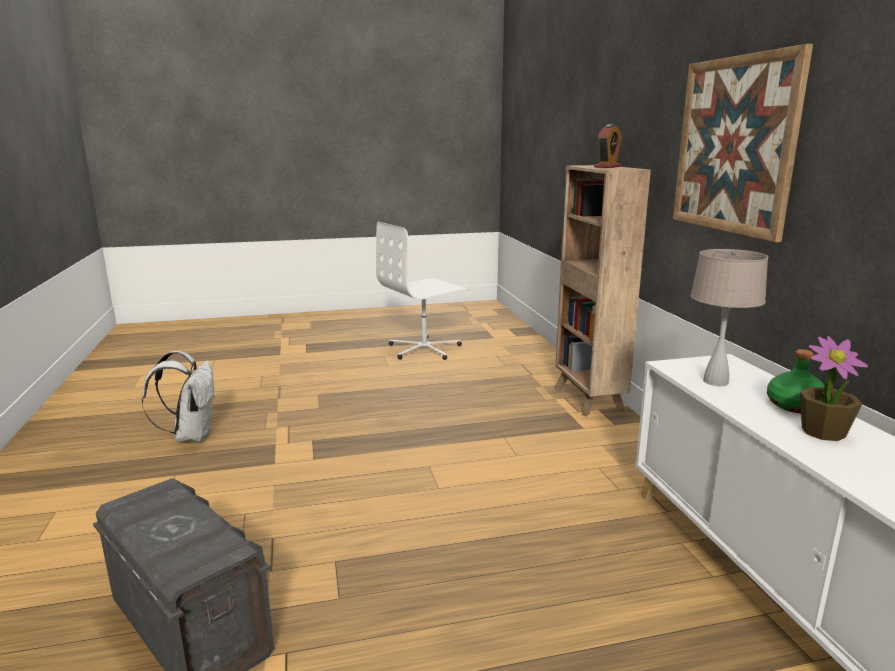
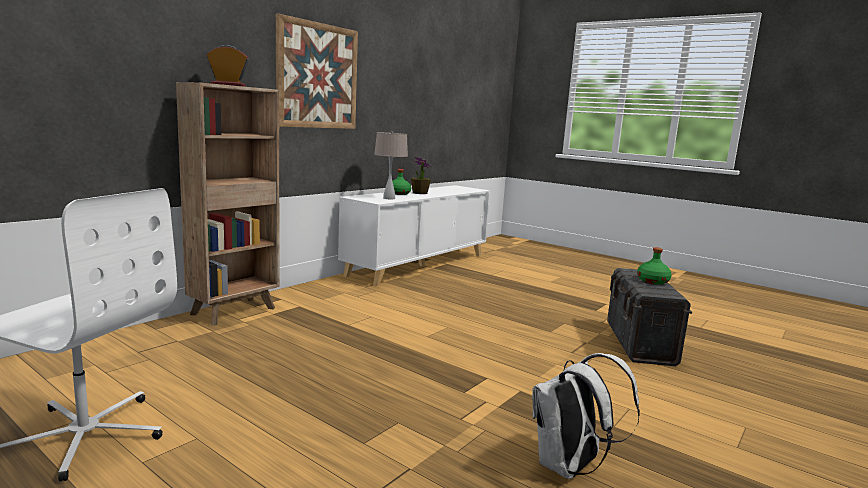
camera: 130 degrees left, 5 degrees down
none -> green bottle [637,247,672,285]

